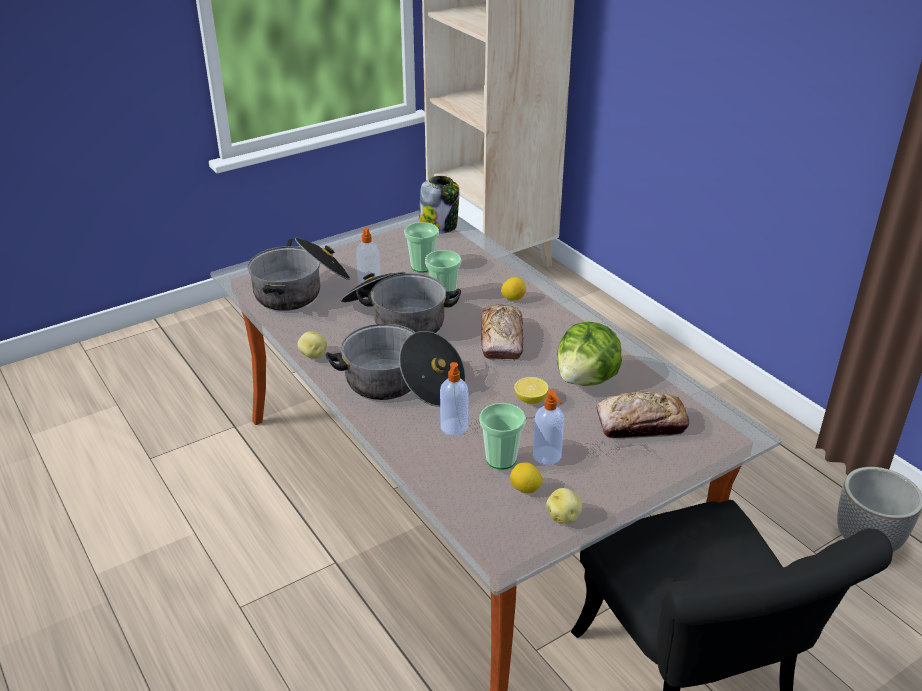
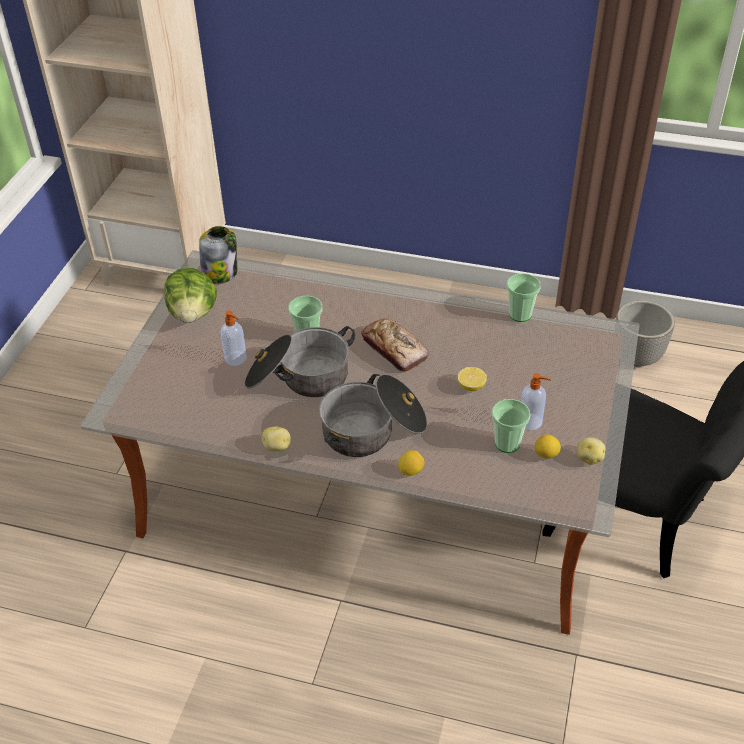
camera: 40 degrees left, 10 degrees up
cooking pot [248,237,350,311] -> none
cup [404,222,439,273] -> cup moved to [507,273,541,322]
soap dispenser [440,362,468,435] -> none
lemon [501,277,526,301] -> lemon moved to [398,450,425,476]
lettuce [557,322,622,386] -> lettuce moved to [164,268,217,323]
bread [596,392,689,438] -> none

